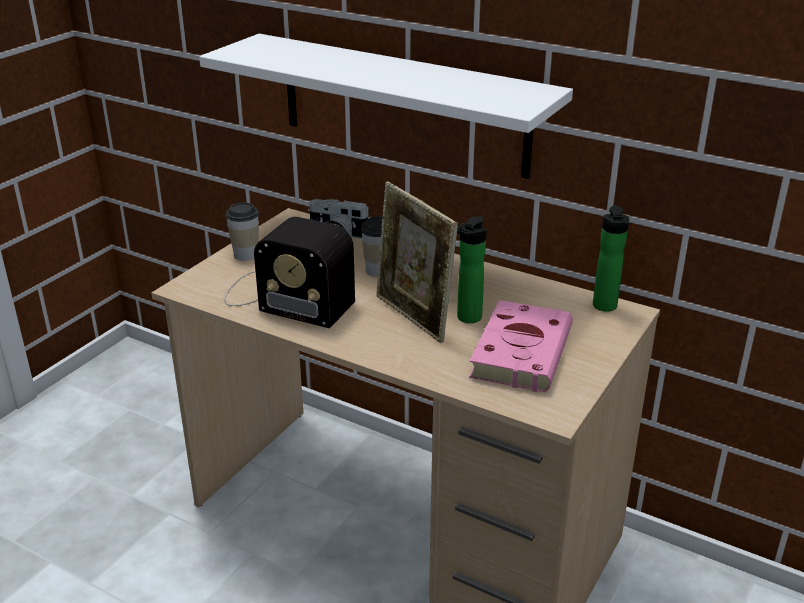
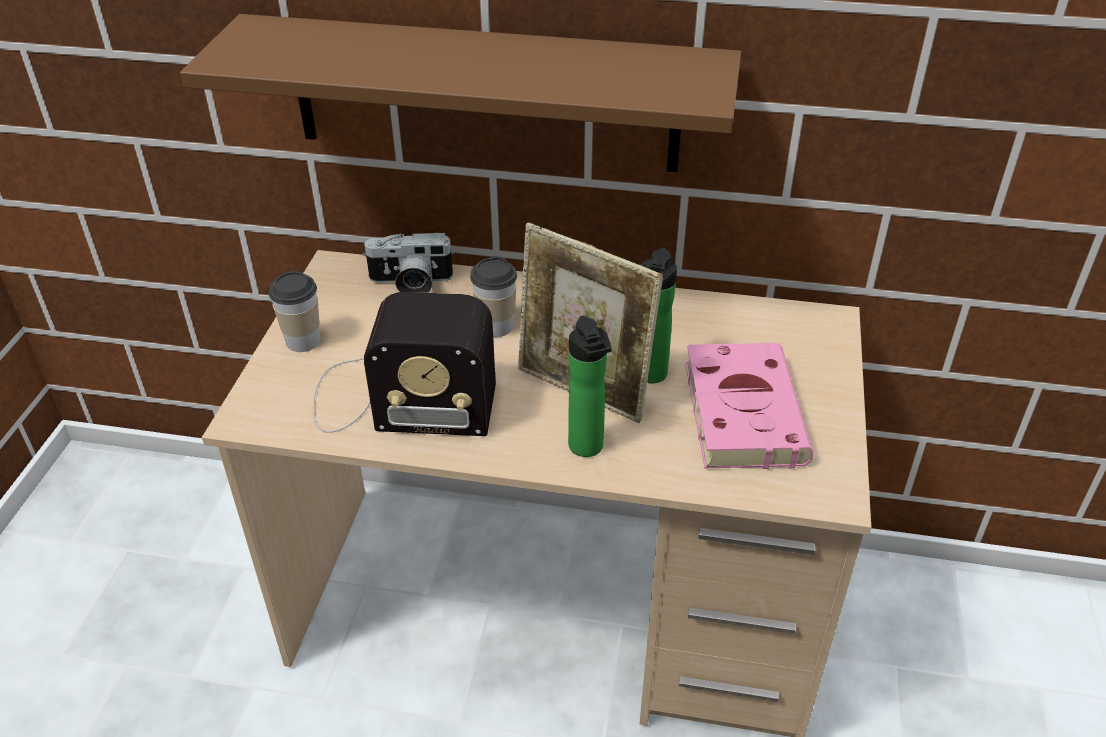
camera: 20 degrees left, 10 degrees up
white shelf [199,34,573,179] -> brown shelf [180,14,741,172]
bottle [593,205,629,312] -> bottle moved to [568,316,612,457]

